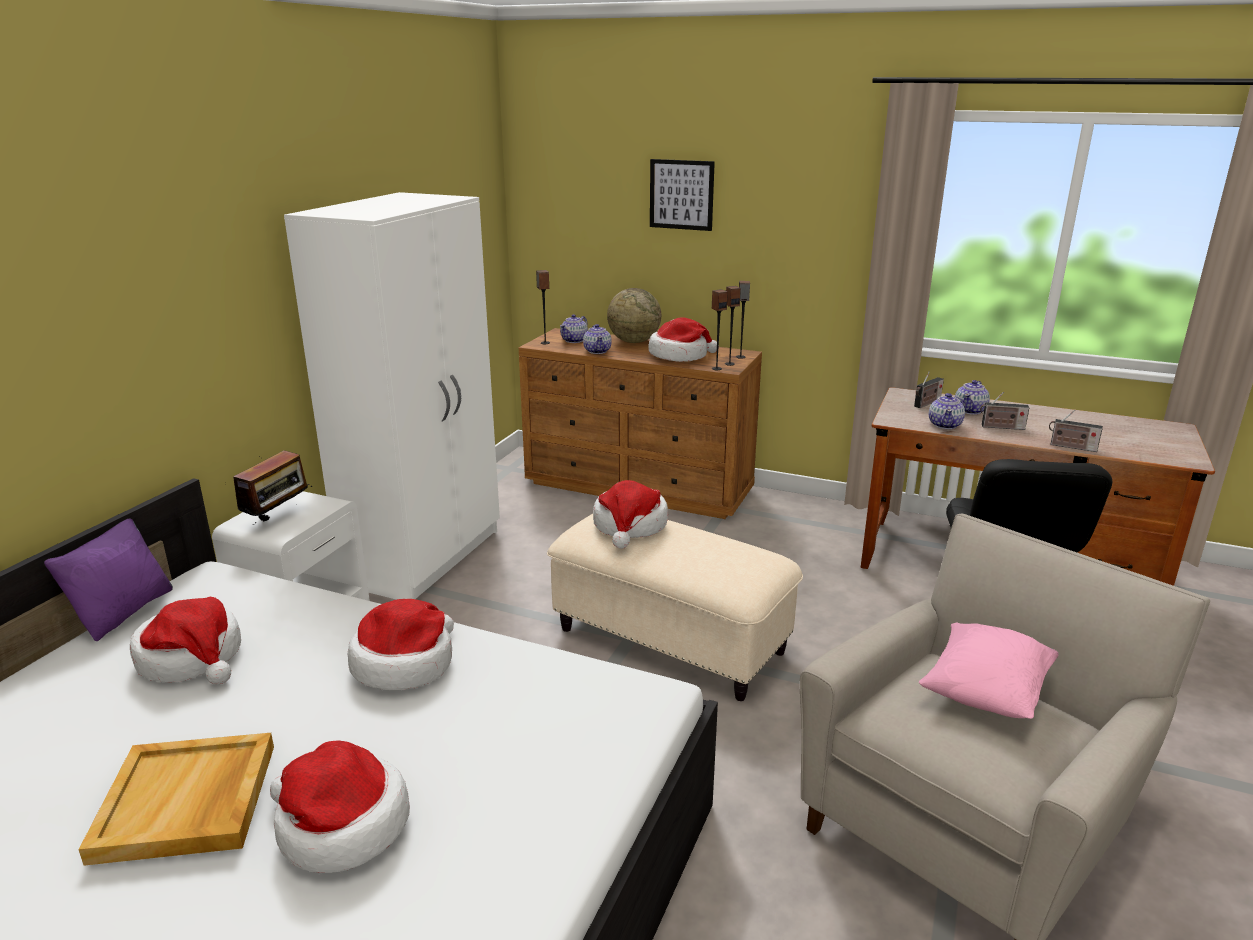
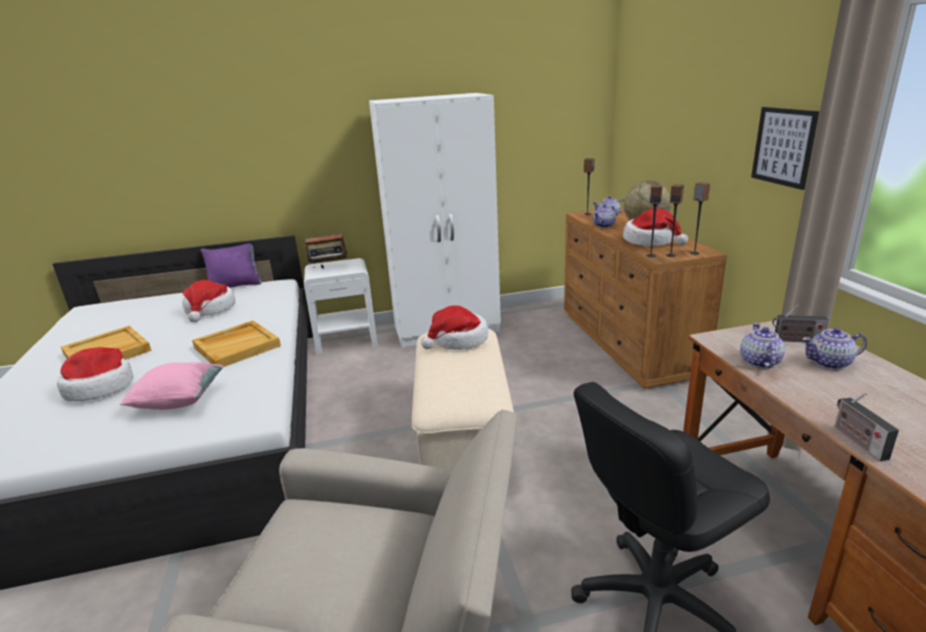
camera: 55 degrees right, 0 degrees up
hat [348,599,454,691] -> beige tray [192,321,281,367]
picture [650,159,715,231] -> picture moved to [751,107,819,190]
pink pillow [919,623,1059,719] -> pink pillow moved to [120,362,224,410]
teapot [929,393,965,429] -> teapot turned 120 degrees clockwise [740,323,785,368]
radio [980,392,1029,430] -> none

